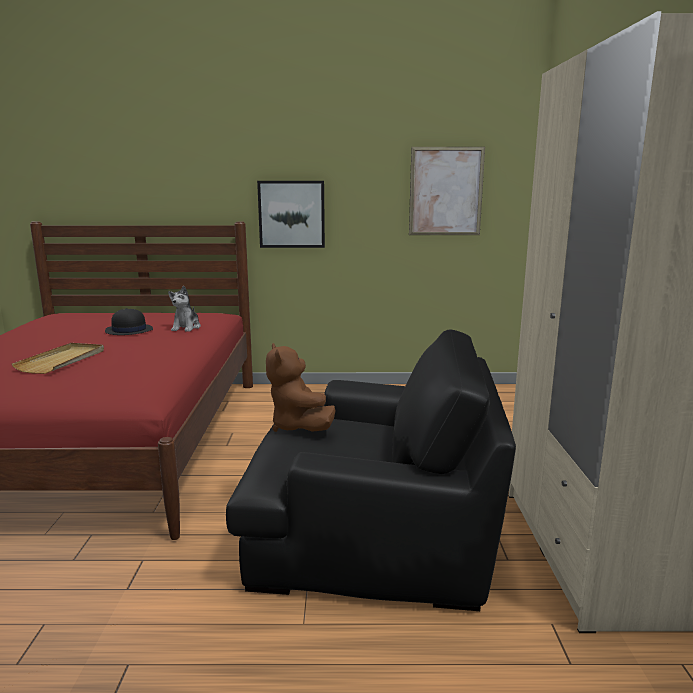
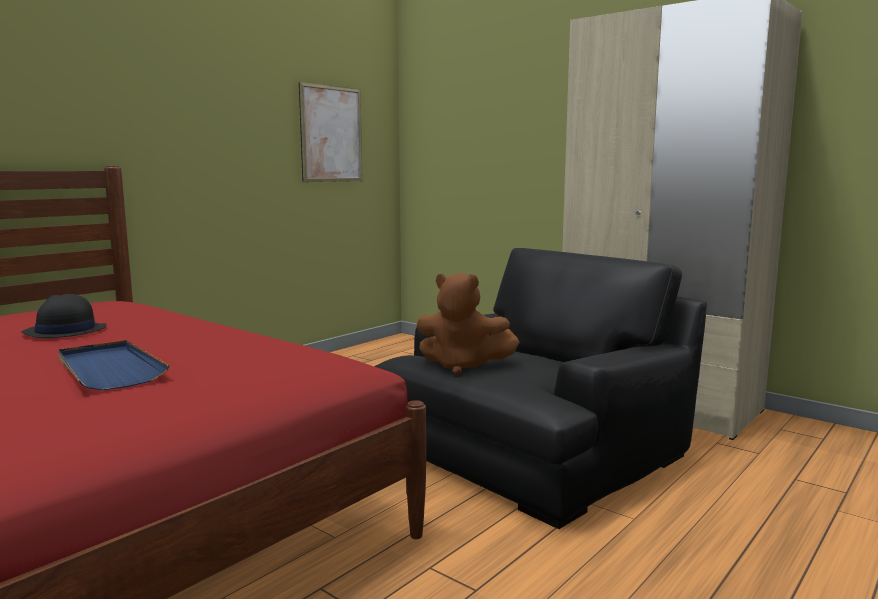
camera: 50 degrees left, 5 degrees down
beige tray [12,343,104,374] -> blue tray [58,340,170,390]
plush toy [168,286,201,332] -> none
picture [257,181,325,248] -> none

